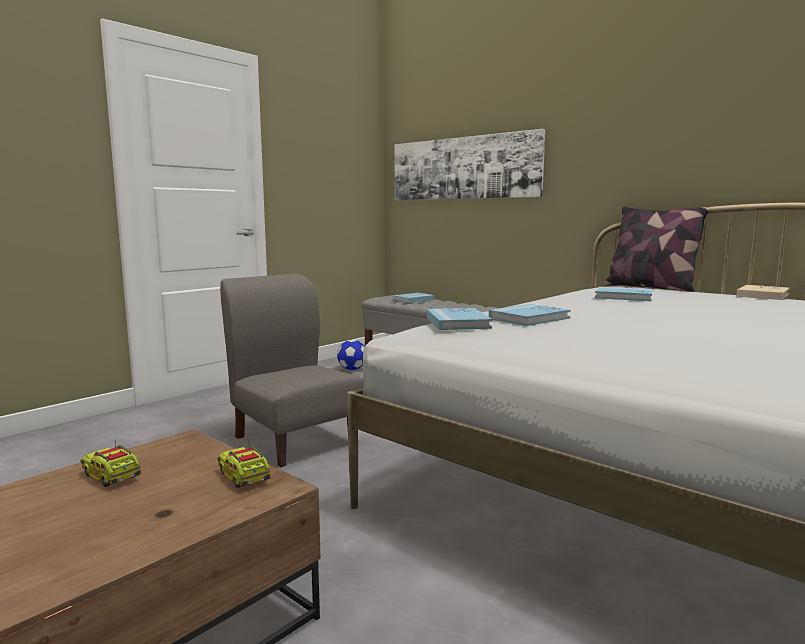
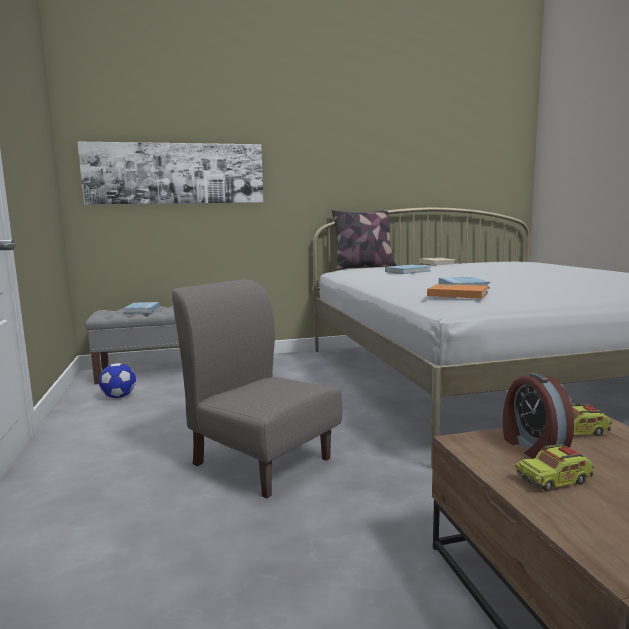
camera: 55 degrees left, 0 degrees up
grey chair [220,274,363,467] -> grey chair turned 45 degrees clockwise [172,279,342,498]
blue book [427,308,492,330] -> orange book [427,284,488,299]
none -> alarm clock [502,373,574,459]

